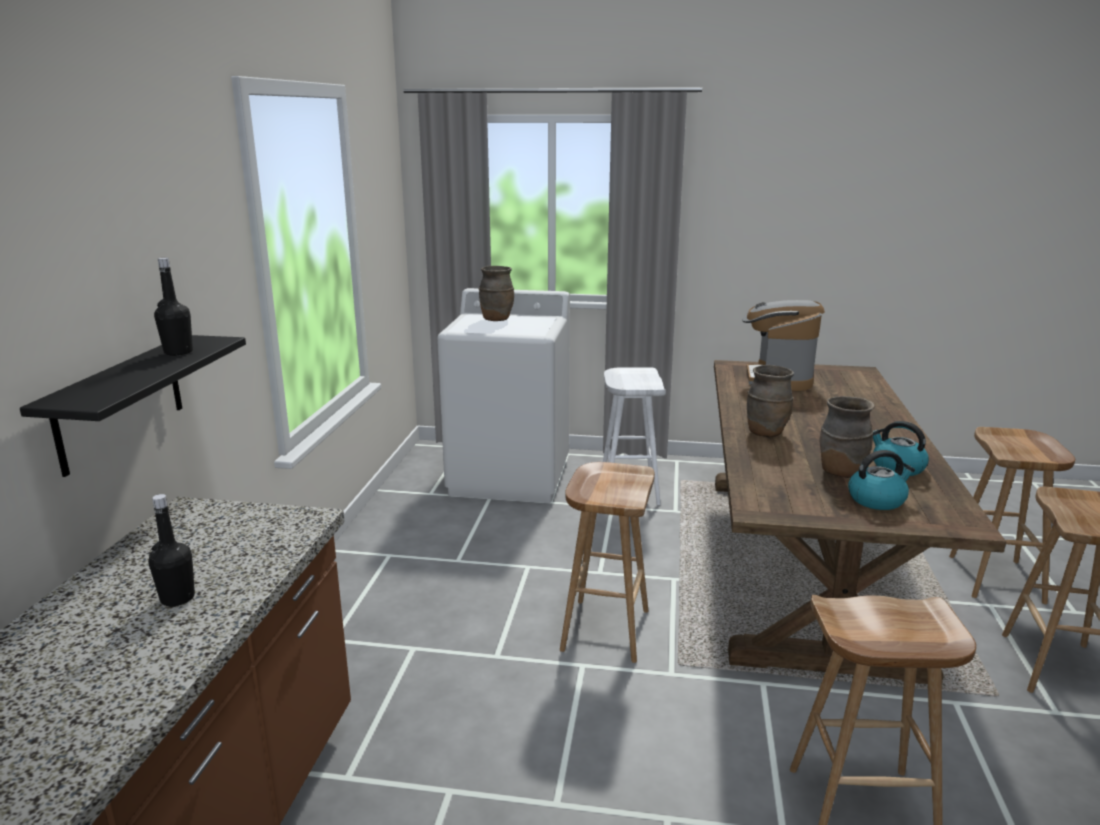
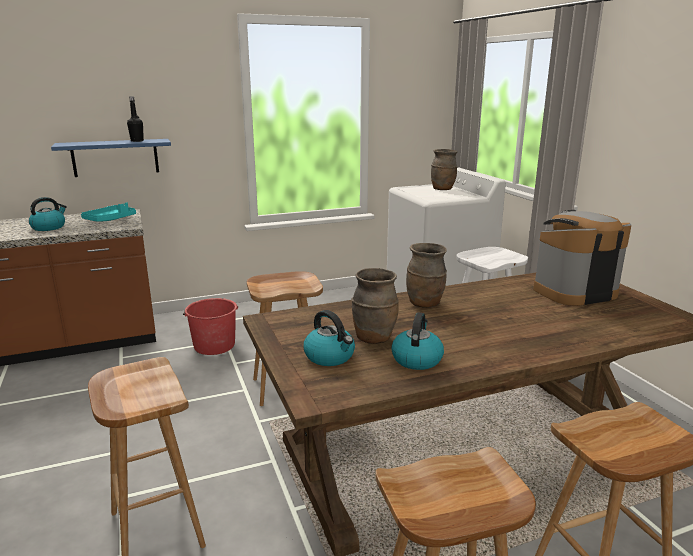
camera: 60 degrees right, 0 degrees up
black shelf [20,335,246,477] -> blue shelf [51,139,171,177]
black bottle [149,494,195,606] -> kettle [29,197,67,231]
none -> turquoise tray [81,202,136,222]
none -> red bucket [183,298,238,355]

